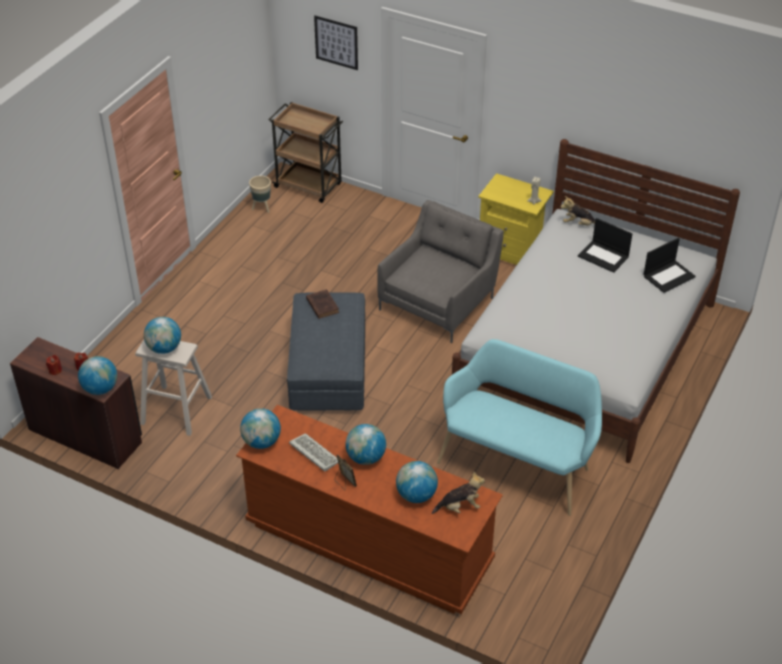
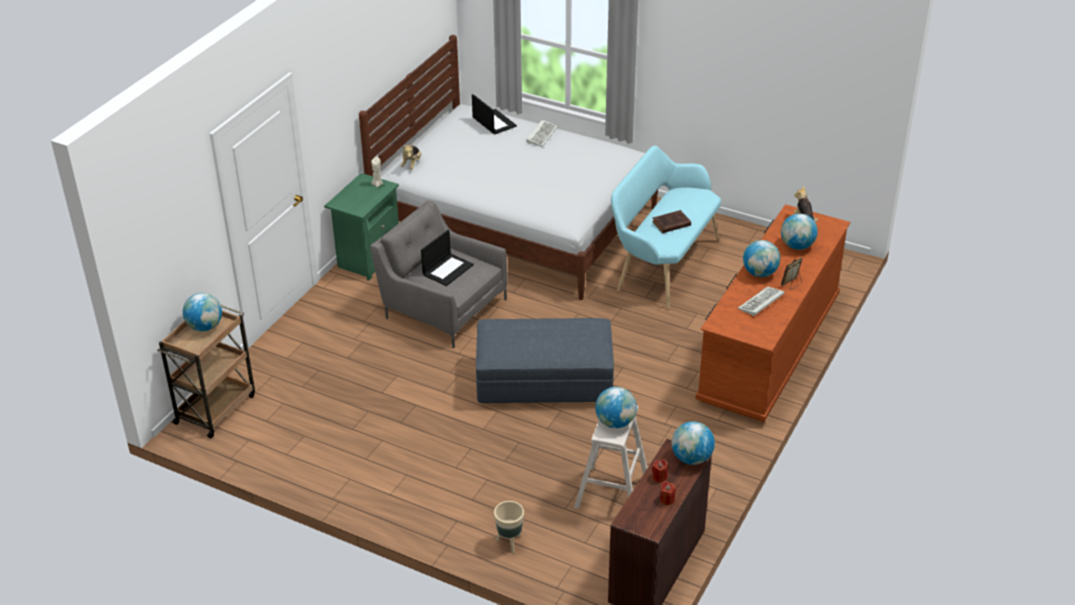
camera: 90 degrees left, 5 degrees down
globe [240,408,281,449] -> globe moved to [183,293,222,331]
beige planter [249,176,271,213] -> beige planter moved to [494,501,524,554]
brown book [306,289,339,319] -> brown book moved to [652,210,691,233]
picture [314,16,358,70] -> none
yellow nightstand [478,173,554,265] -> green nightstand [324,173,399,281]
laptop [578,218,633,273] -> laptop moved to [421,230,474,286]
none -> keyboard [526,120,558,147]

